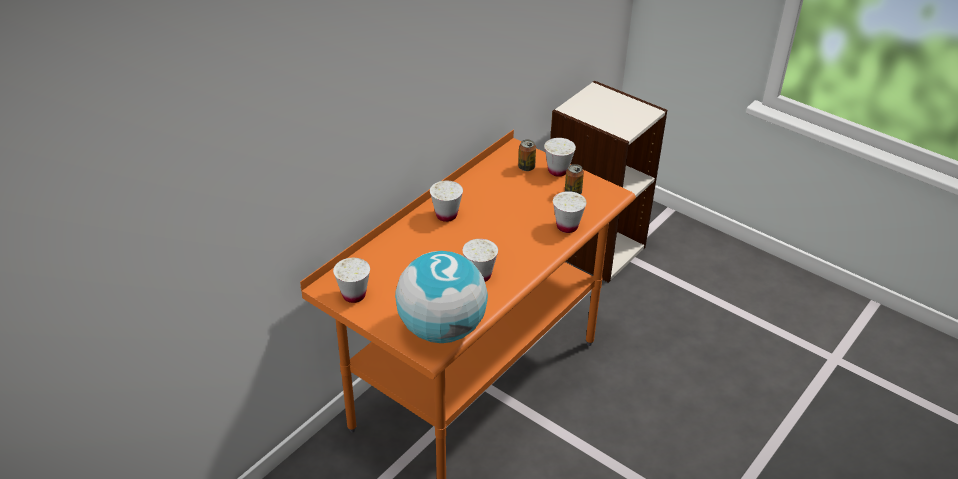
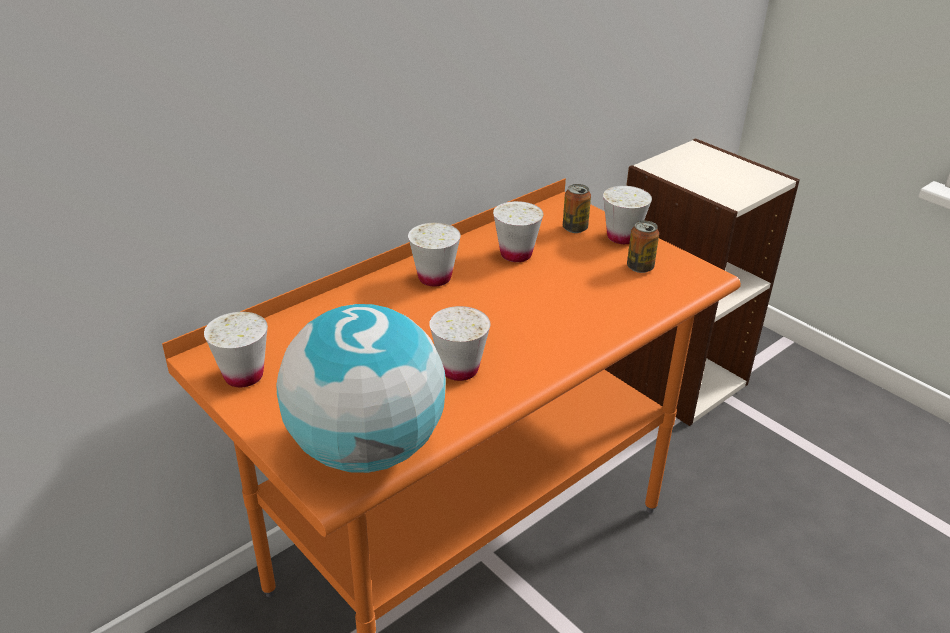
camera: 10 degrees right, 5 degrees down
white cup [553,191,586,233] -> white cup moved to [493,201,543,262]

